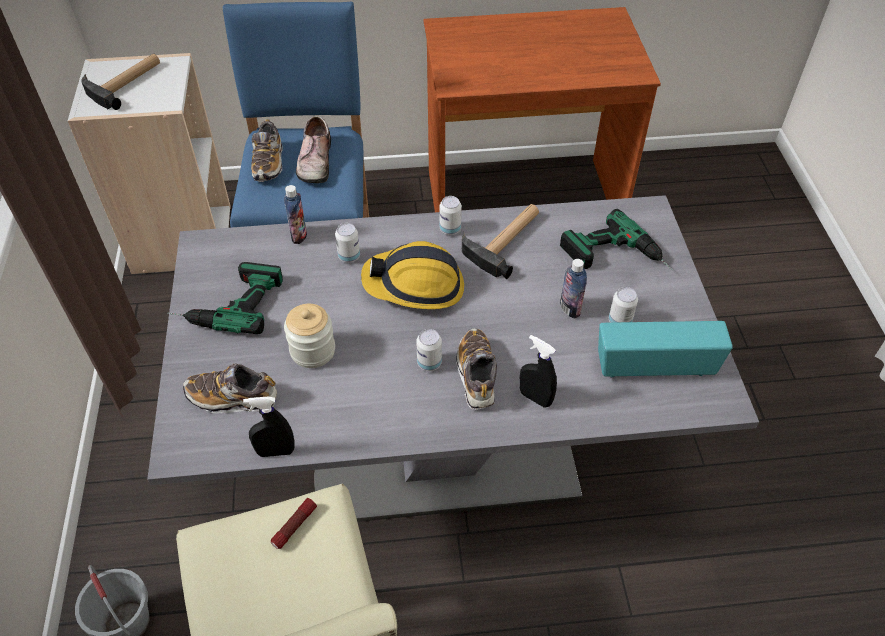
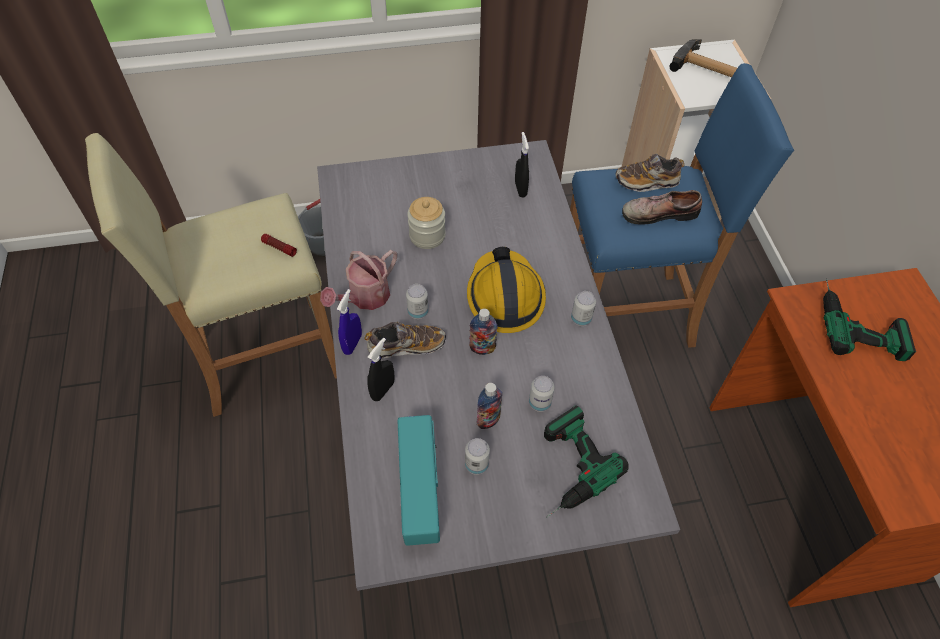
camera: 85 degrees right, 5 degrees up
power drill [167,262,283,334] -> power drill moved to [823,278,916,361]
shoe [183,363,277,413] -> none
black spray bottle [243,397,295,457] -> black spray bottle moved to [515,132,529,197]
bottle [284,185,307,244] -> bottle moved to [469,308,498,355]
can [335,223,360,263] -> can moved to [529,376,555,412]
hammer [462,204,539,279] -> none
none -> watering can [320,250,397,310]
none -> blue spray bottle [337,289,362,355]

